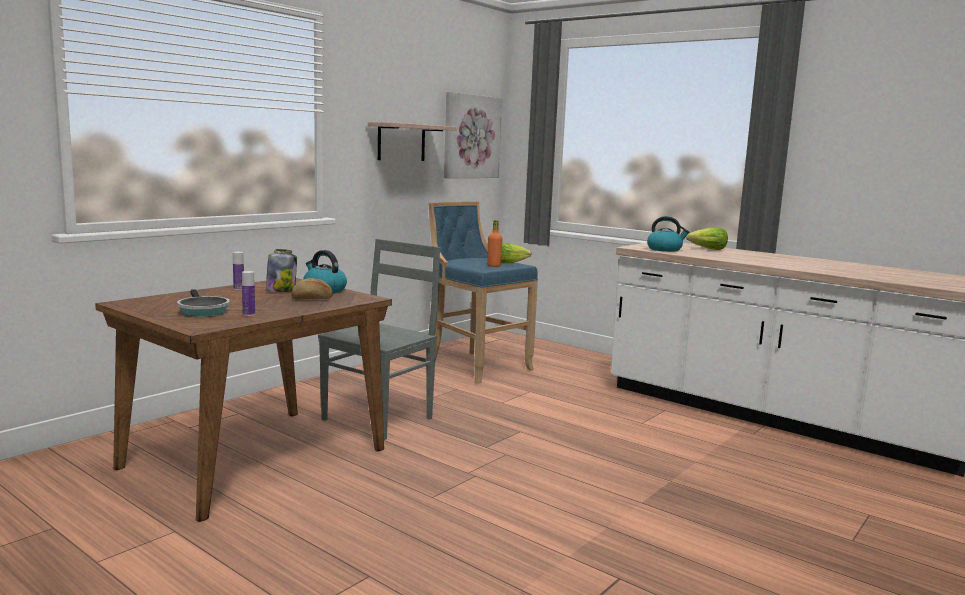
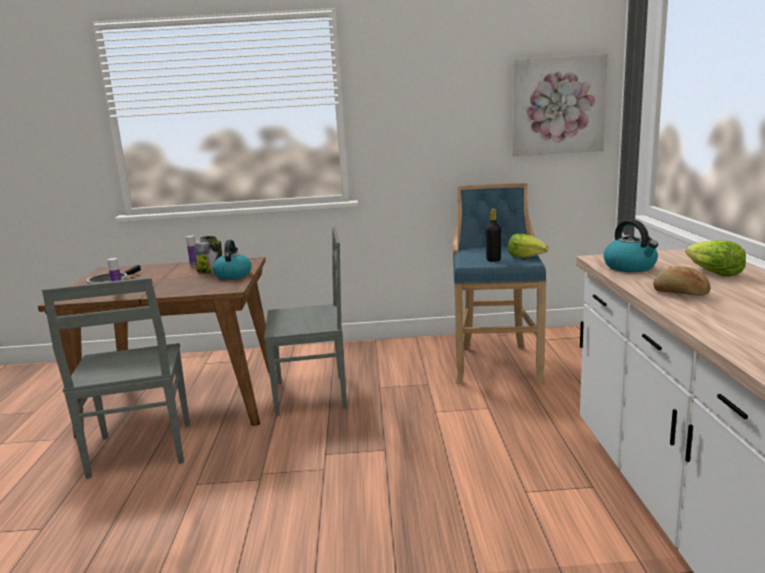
camera: 50 degrees right, 5 degrees up
bread [291,278,333,300] -> bread moved to [653,266,711,296]
shelf [368,122,457,161] -> none
orange bottle [487,220,503,267] -> black bottle [486,209,501,262]
none -> grey chair [42,277,190,479]

